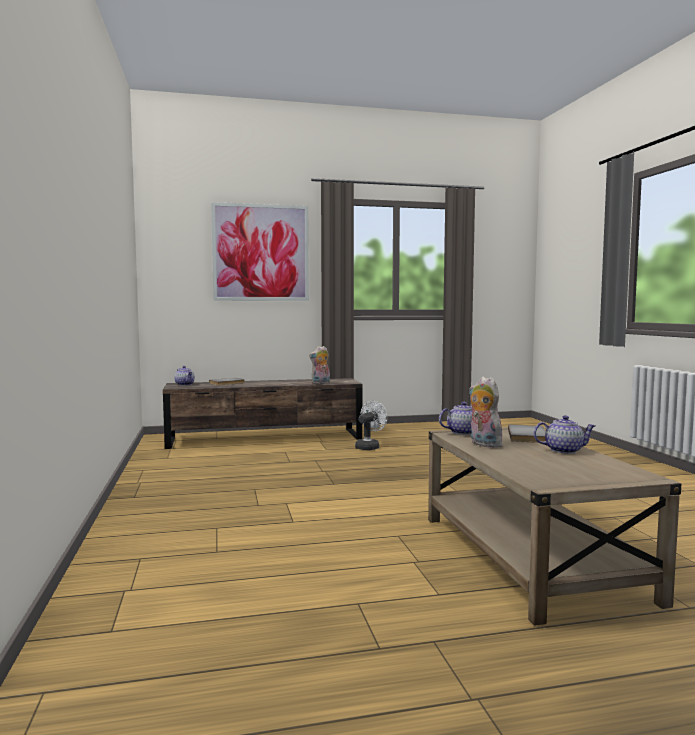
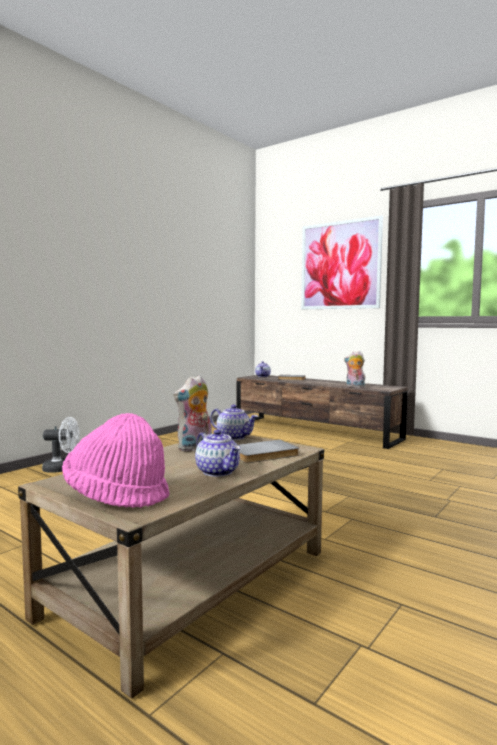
camera: 50 degrees right, 0 degrees up
white fan [355,401,388,450] -> white fan moved to [42,417,80,472]
plush toy [469,376,502,448] -> plush toy turned 150 degrees counterclockwise [173,375,212,452]
none -> pink hat [62,413,170,508]

